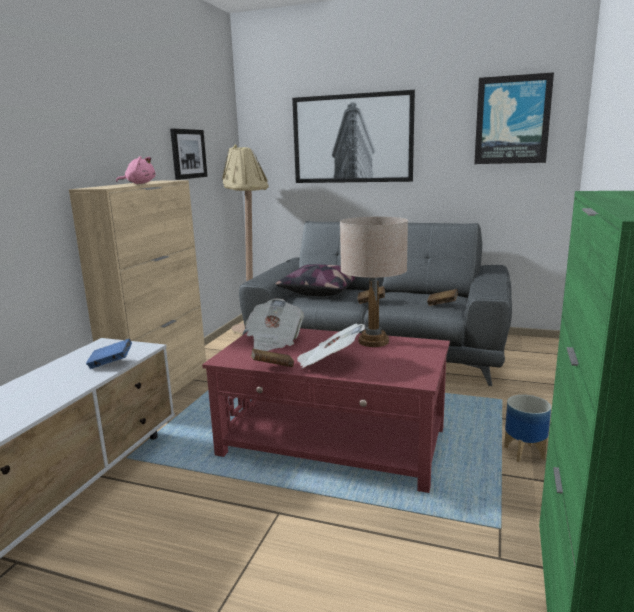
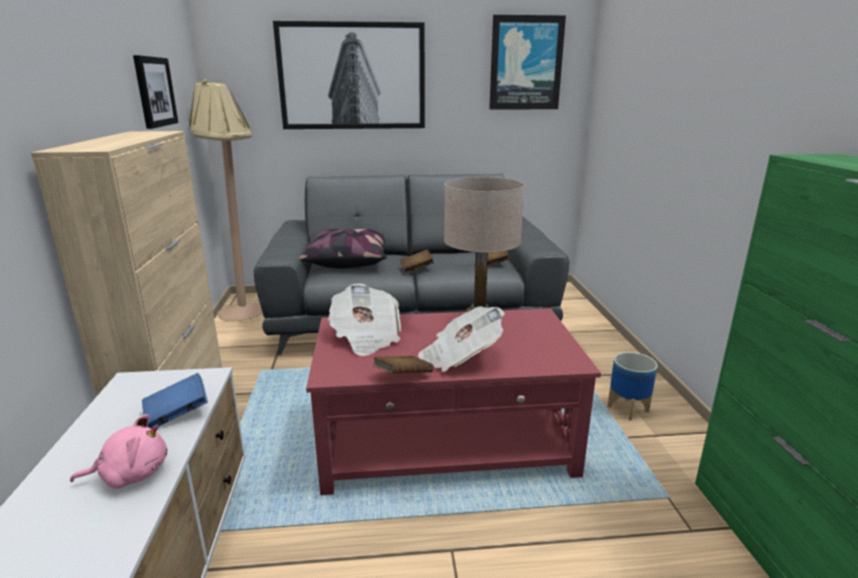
camera: 25 degrees left, 5 degrees up
pink plush toy [116,156,155,184] -> pink plush toy moved to [70,414,167,489]

